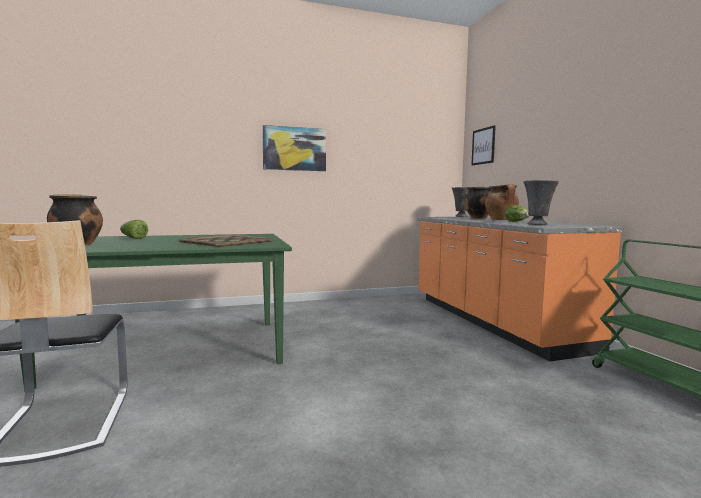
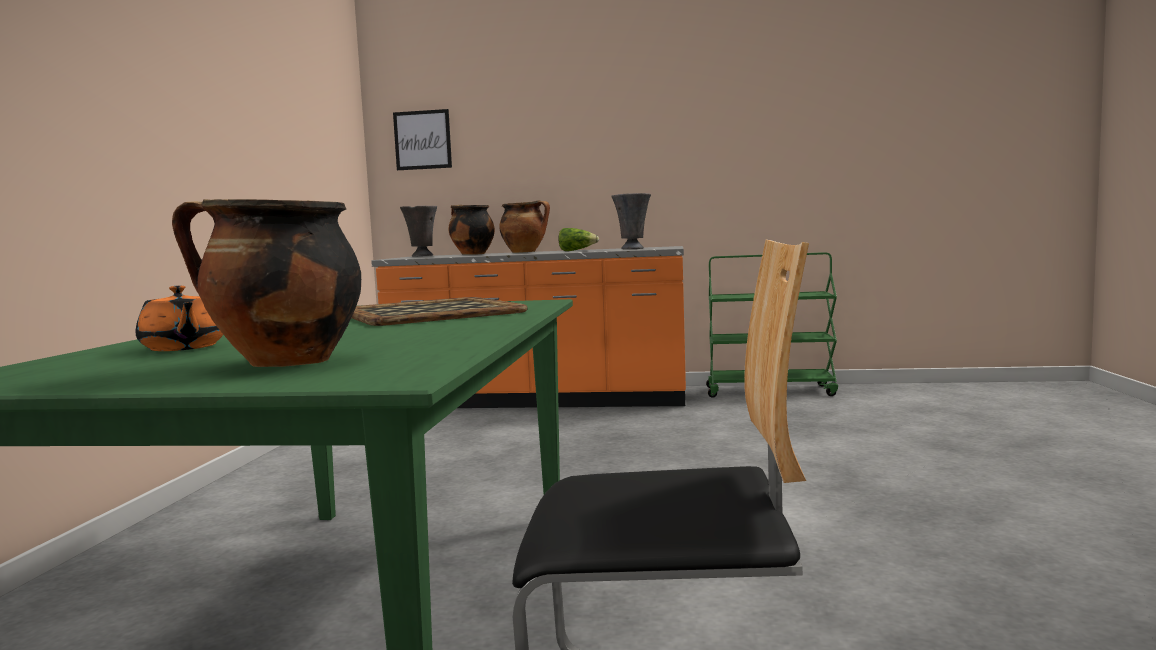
camera: 65 degrees left, 0 degrees up
lettuce [120,220,148,239] -> orange teapot [136,286,223,351]
picture [262,125,326,171] -> none

